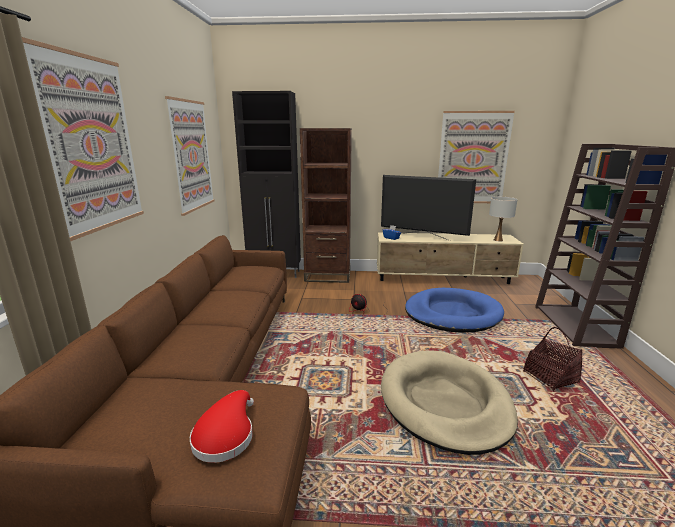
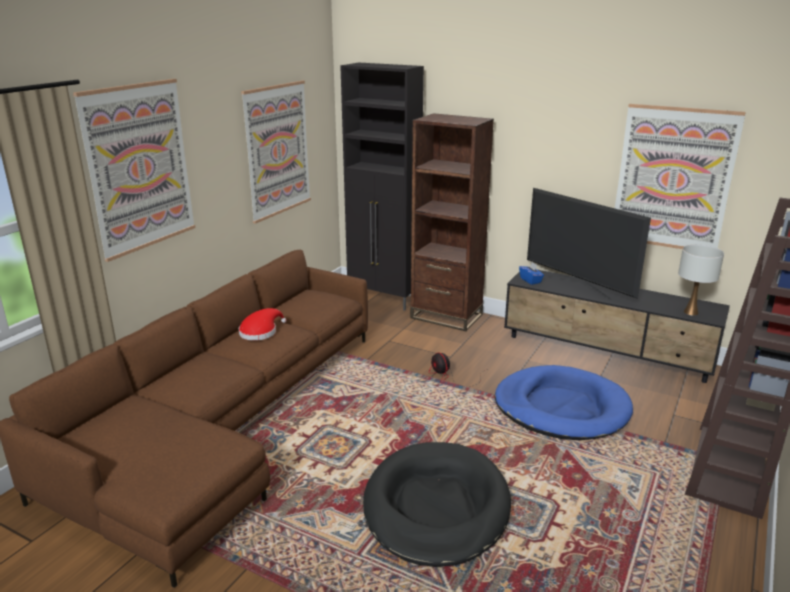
camera: 25 degrees right, 5 degrees up
red hat [190,390,254,463] -> red hat moved to [239,308,286,341]
beige tv stand [377,232,524,284] -> black tv stand [504,270,730,383]
beige dog bed [381,350,518,455] -> black dog bed [363,442,511,567]
basket [523,327,582,392] -> none

